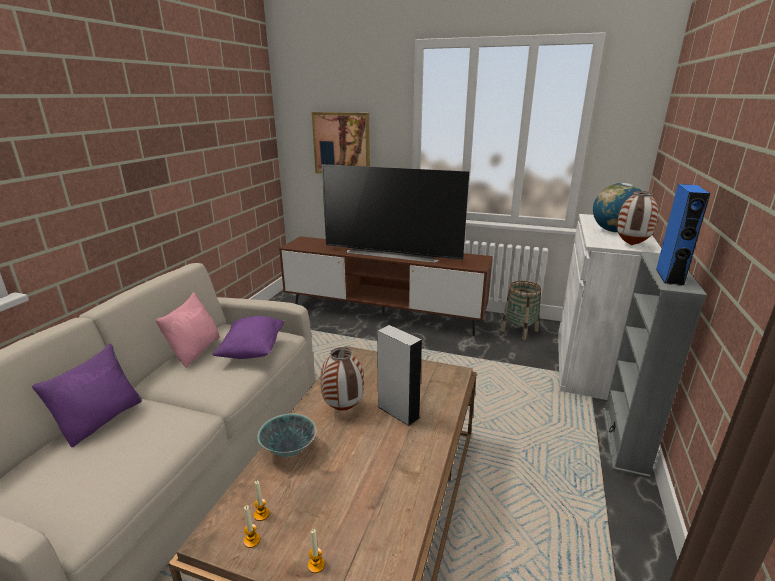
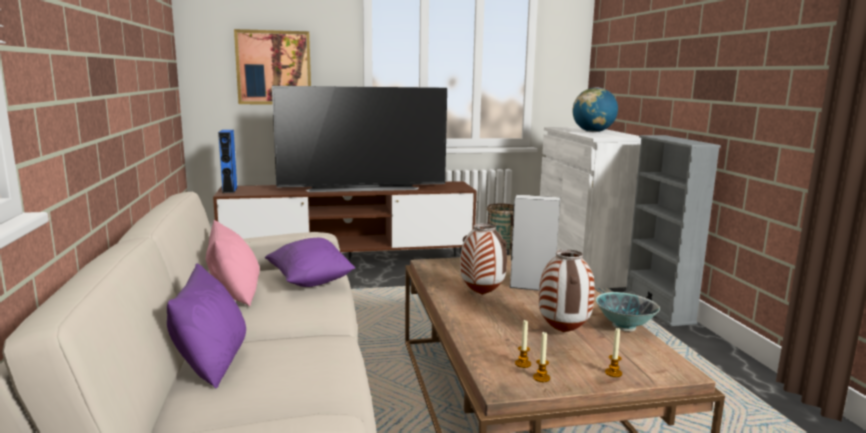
camera: 30 degrees left, 10 degrees down
bowl [258,413,317,458] -> bowl moved to [596,292,660,332]
vase [617,191,658,245] -> vase moved to [539,249,595,332]
blue speaker [656,184,710,286] -> blue speaker moved to [218,130,238,193]

